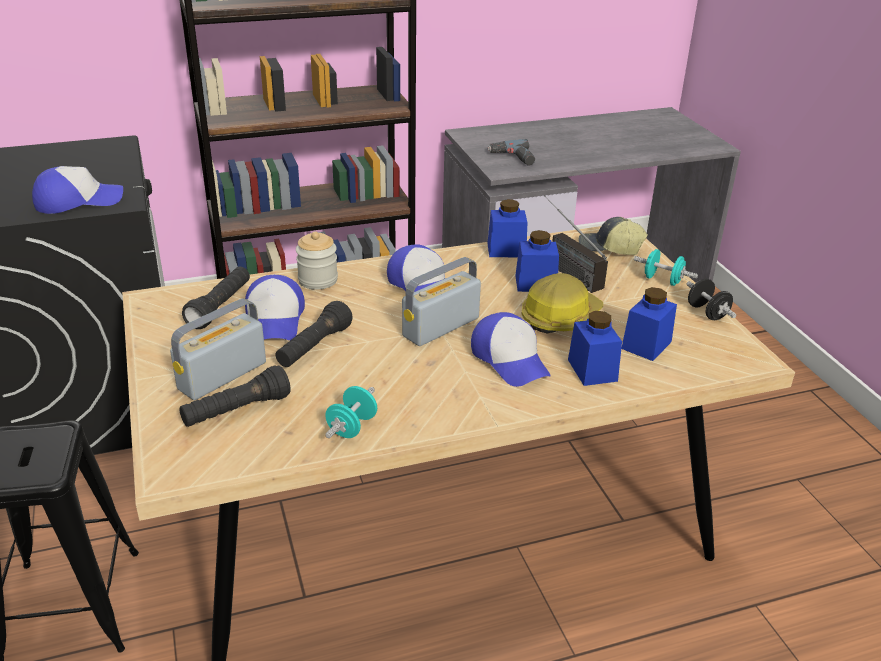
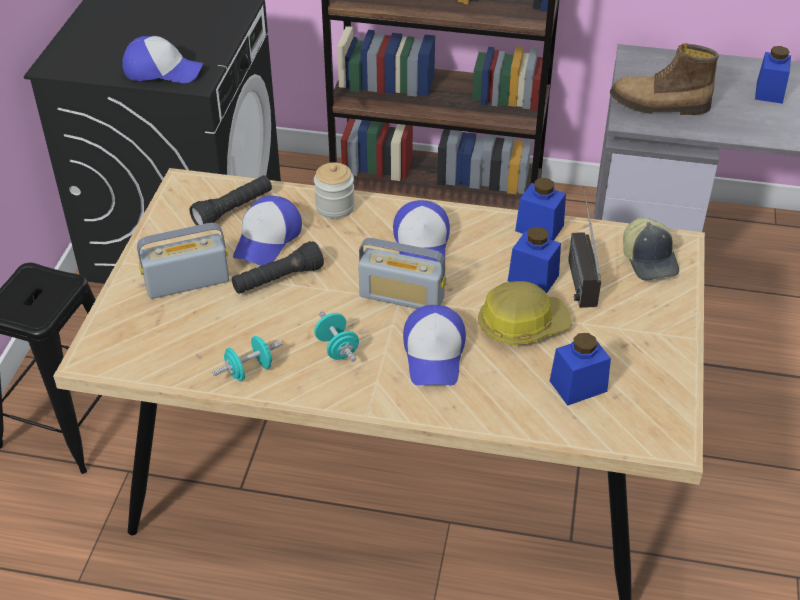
camera: 30 degrees right, 10 degrees up
black flashlight [179,365,291,427] -> none
radio [402,257,481,346] -> radio turned 150 degrees counterclockwise [358,238,446,309]
power drill [487,139,535,166] -> boot [610,43,719,115]
blue jar [568,311,622,386] -> blue jar moved to [755,46,791,104]
cap [579,217,648,255] -> cap turned 150 degrees counterclockwise [623,218,679,281]
turquoise dumbbell [634,249,698,286] -> turquoise dumbbell moved to [314,311,359,362]
black dumbbell [687,279,737,320] -> none

